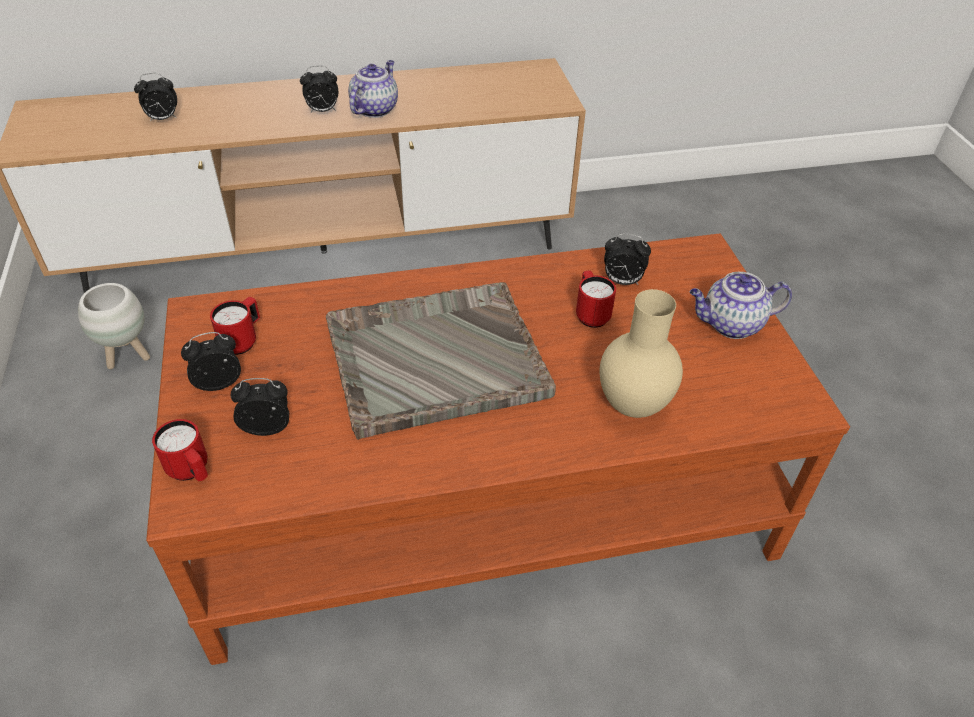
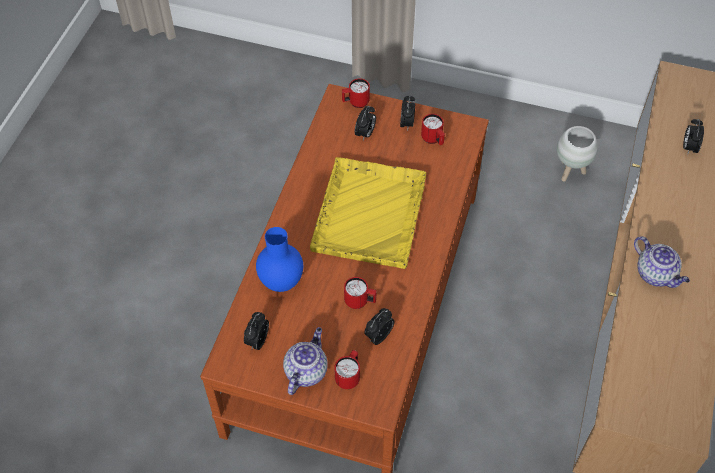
camera: 120 degrees right, 10 degrees up
alarm clock [300,66,339,112] -> alarm clock moved to [244,312,269,350]
grey tray [326,282,556,440] -> yellow tray [310,157,426,269]
beige vase [600,289,683,418] -> blue vase [256,227,303,292]
none -> red mug [334,350,360,389]

